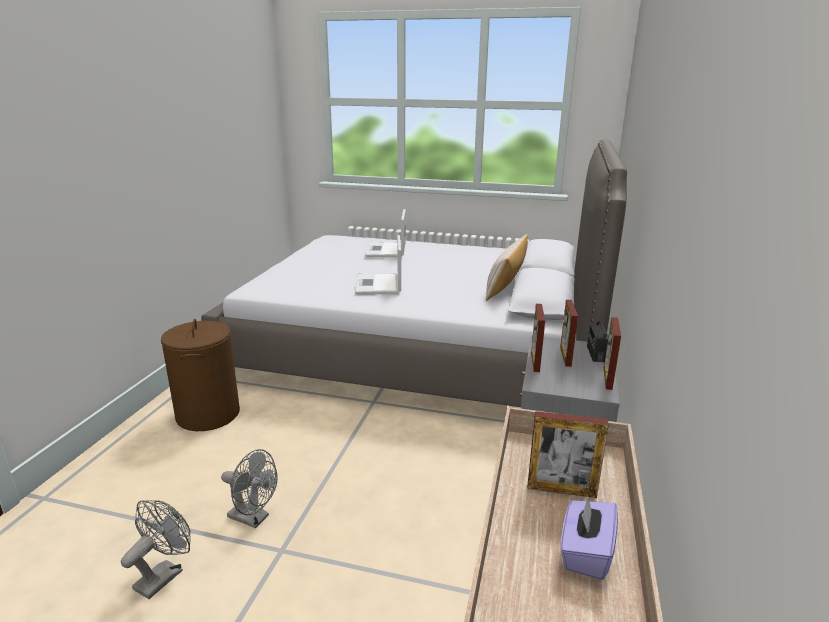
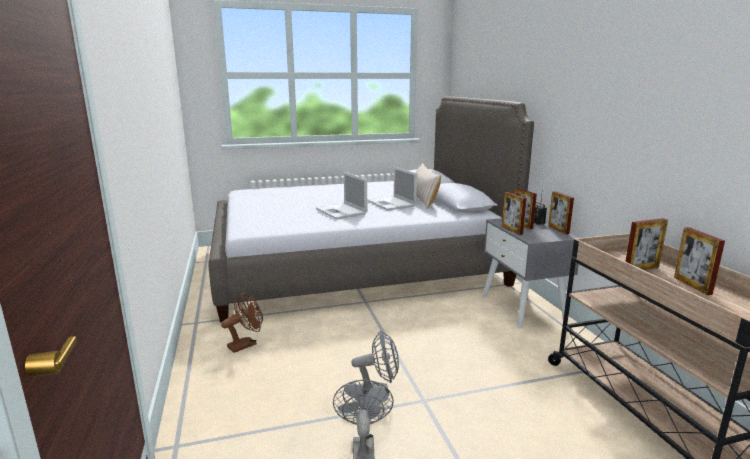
camera: 30 degrees left, 5 degrees down
brown laundry basket [161,319,240,431] -> brown fan [221,292,263,353]
laptop [365,209,406,257] -> laptop moved to [368,167,417,210]
purple tissue box [561,496,618,580] -> picture frame [674,227,725,295]

